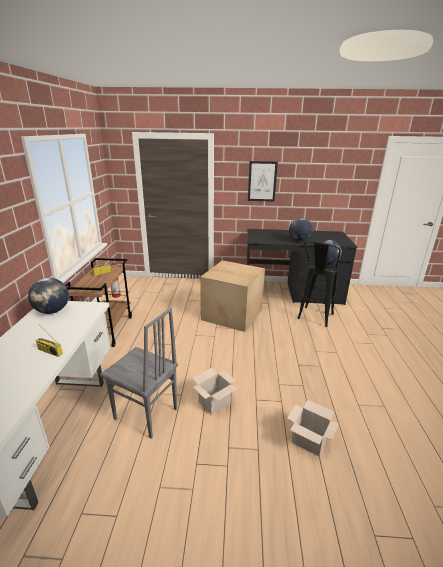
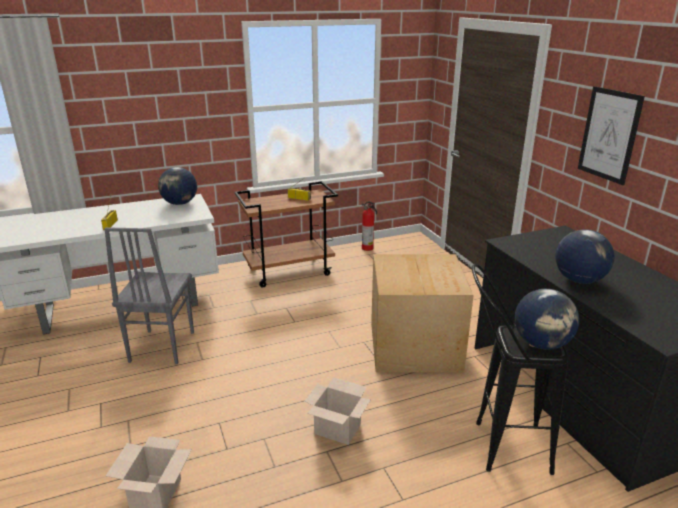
camera: 65 degrees right, 0 degrees up
cardboard box [193,368,238,415] -> cardboard box moved to [304,377,371,445]

